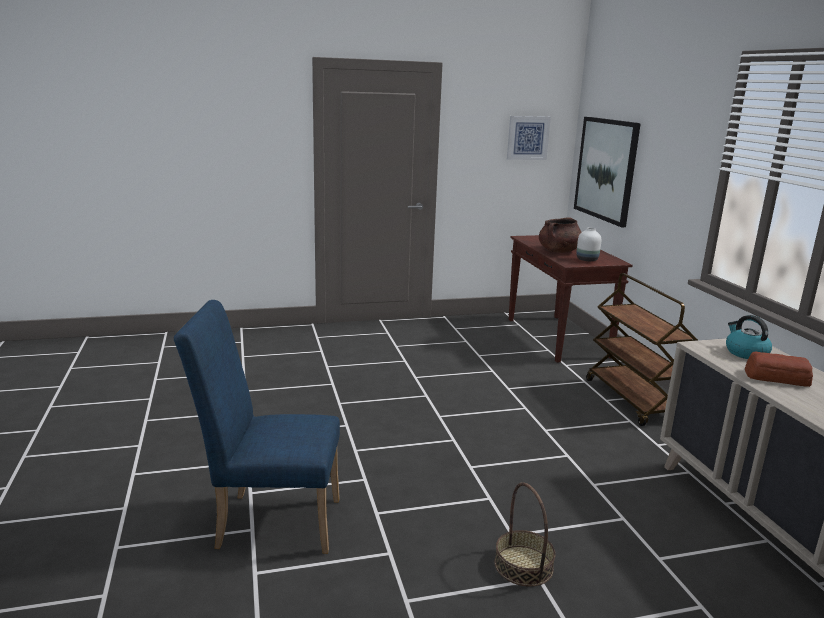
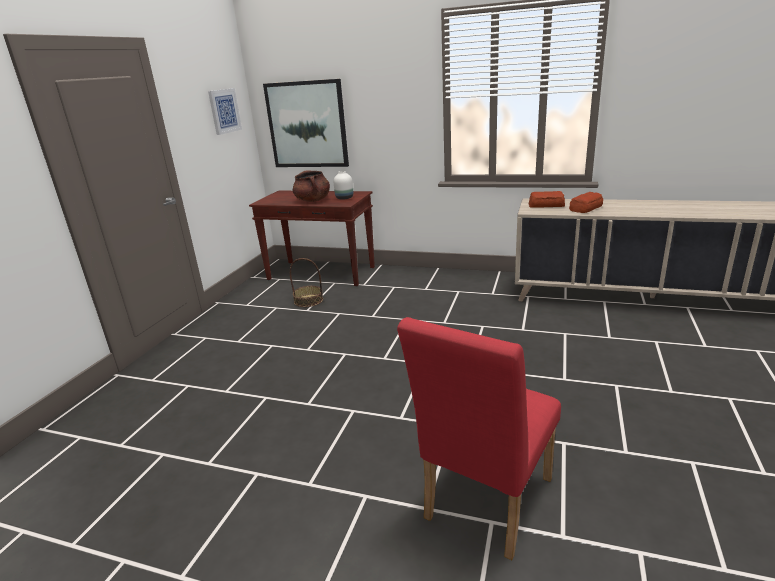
camera: 55 degrees left, 5 degrees up
blue chair [174,300,340,554] -> red chair [397,317,561,560]
basket [495,482,556,586] -> basket moved to [290,258,323,307]
brown cart [586,273,698,426] -> none
kettle [726,315,772,359] -> bread [528,191,565,208]

